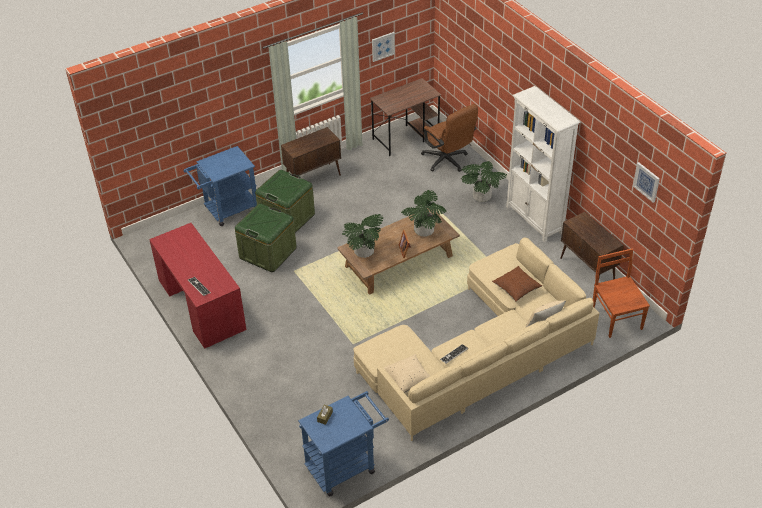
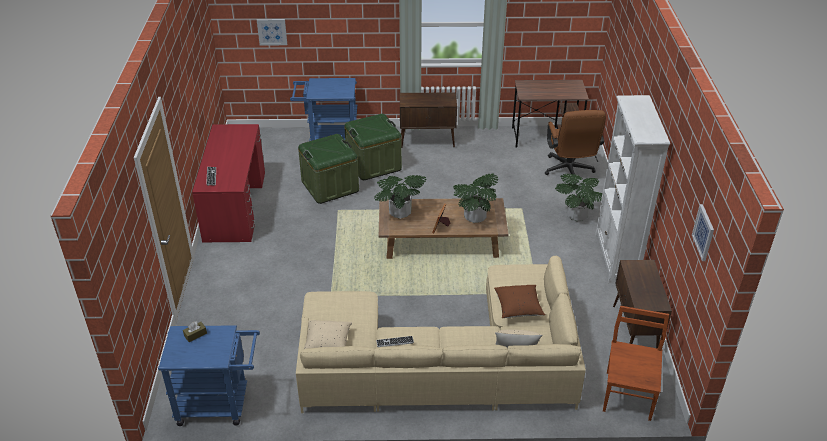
camera: 30 degrees right, 5 degrees down
picture [372,32,395,62] -> picture moved to [257,19,287,46]

